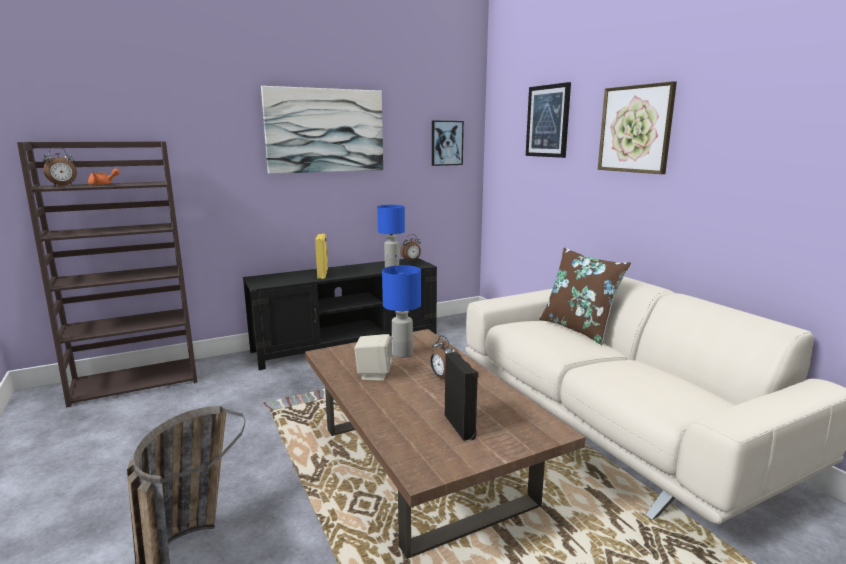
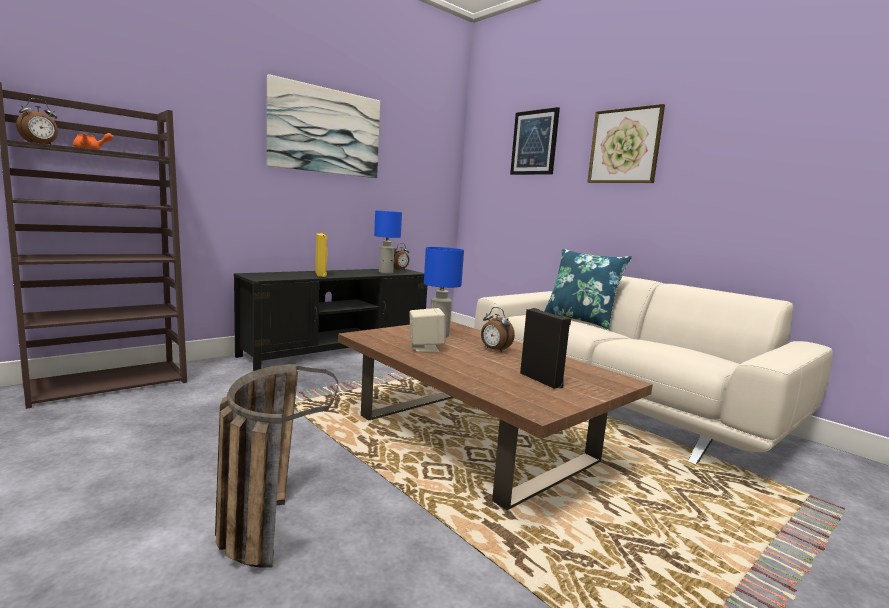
camera: 15 degrees left, 5 degrees down
picture [432,121,464,166] -> none
brown pillow [539,247,631,345] -> blue pillow [543,249,632,330]

